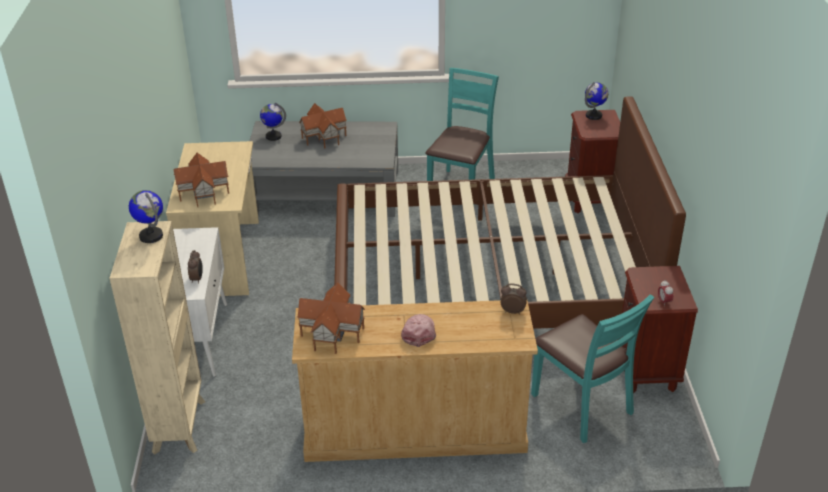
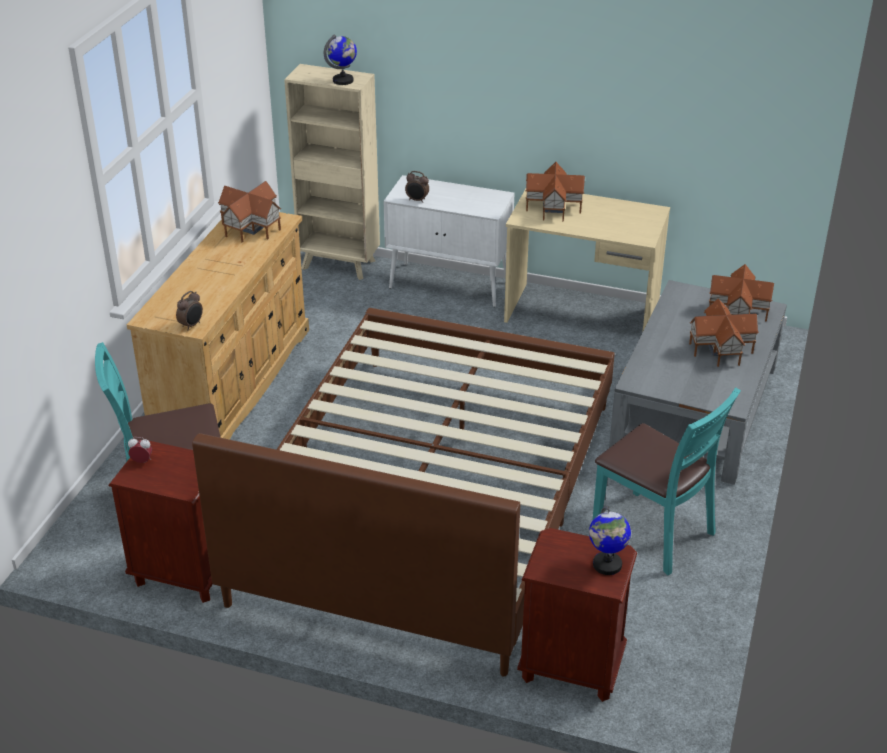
camera: 110 degrees right, 0 degrees up
globe [260,103,286,141] -> toy house [709,264,774,322]
pink cap [401,314,436,347] -> none

